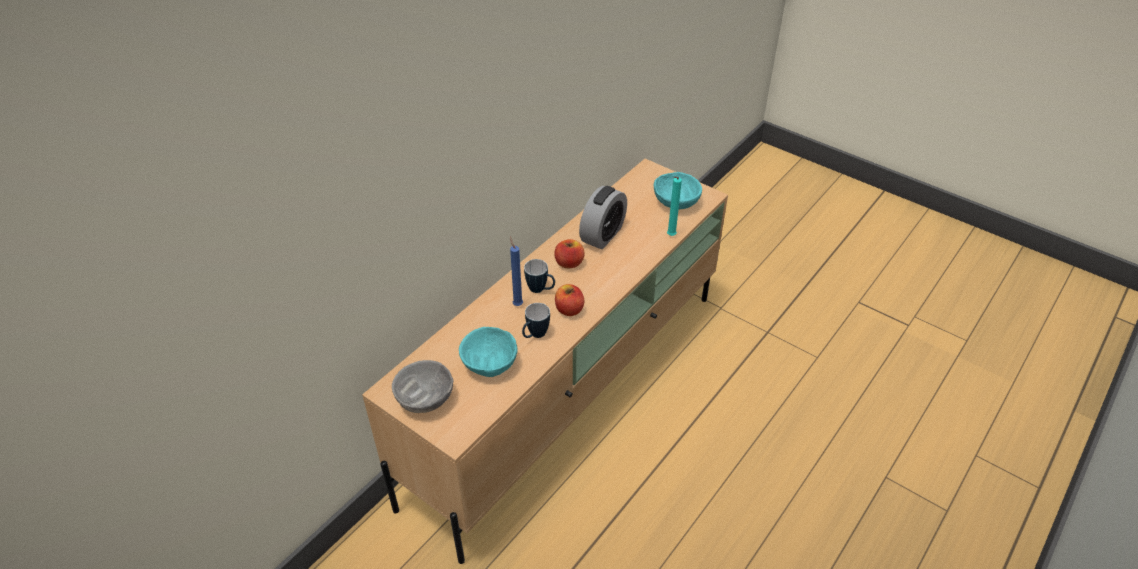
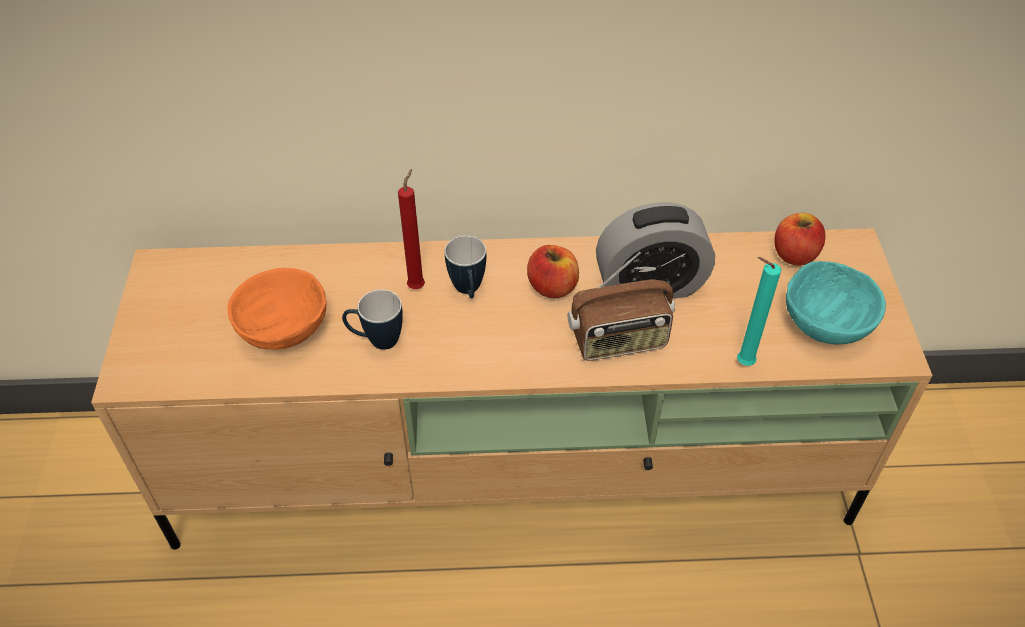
camera: 50 degrees right, 5 degrees up
grey bowl [392,360,453,413] -> none
turquoise bowl [459,327,518,377] -> orange bowl [228,268,327,350]
blue candle [510,236,523,306] -> red candle [398,169,425,289]
apple [555,284,584,316] -> apple moved to [774,213,825,266]
none -> radio [568,252,675,361]

